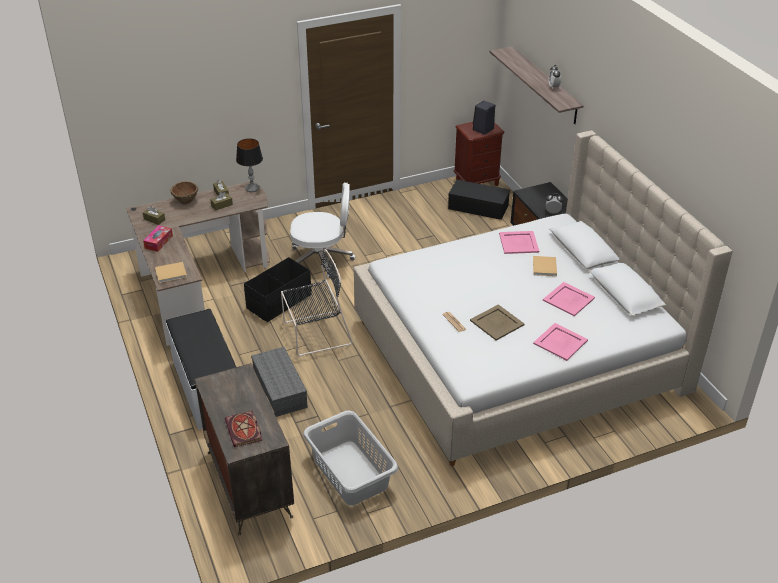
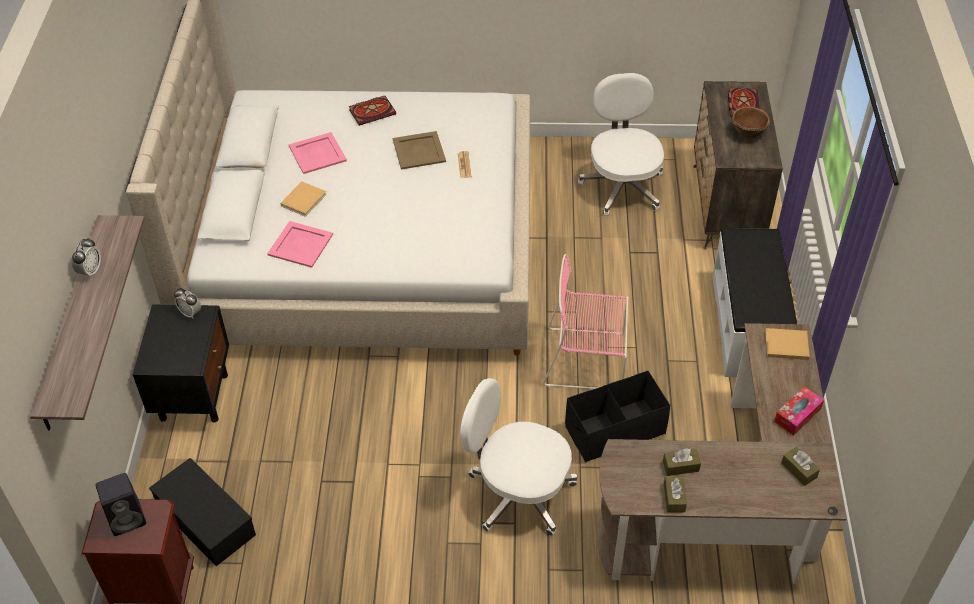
camera: 155 degrees left, 10 degrees up
brown bowl [170,181,198,204] -> brown bowl moved to [732,106,770,140]
table lamp [236,138,263,192] -> none
grey storage box [251,347,308,417] -> none
black chair [281,249,353,356] -> pink chair [543,254,628,389]
grey laundry basket [303,410,398,505] -> white office chair [578,73,664,216]
pink tray [533,323,588,361] -> book [349,96,396,126]

